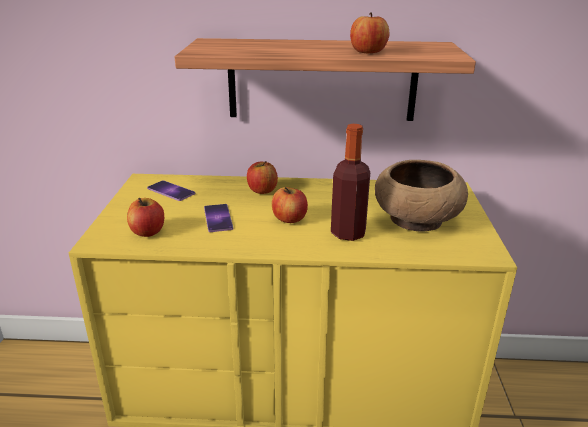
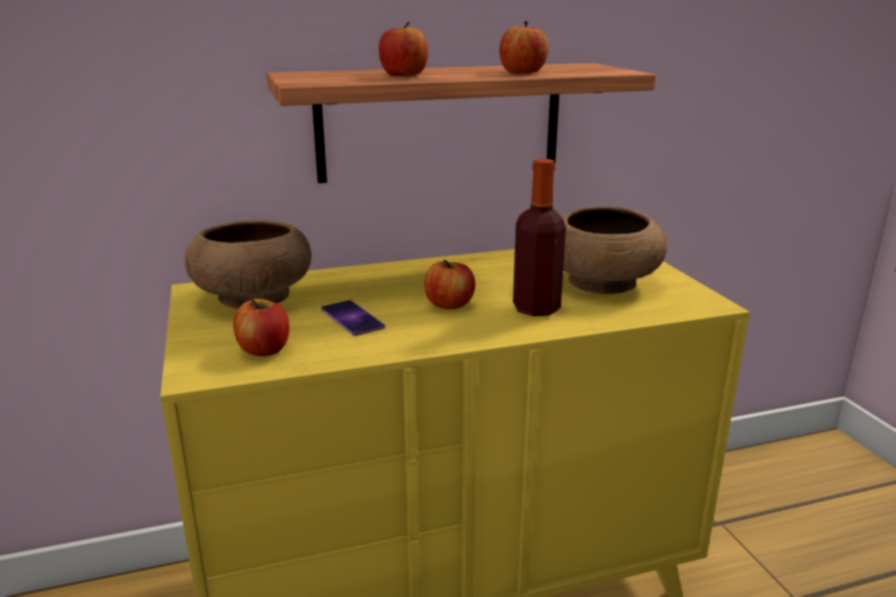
camera: 20 degrees left, 5 degrees down
phone [147,180,195,201] -> brown bowl [185,220,312,309]
apple [247,161,278,194] -> apple moved to [379,22,428,77]

